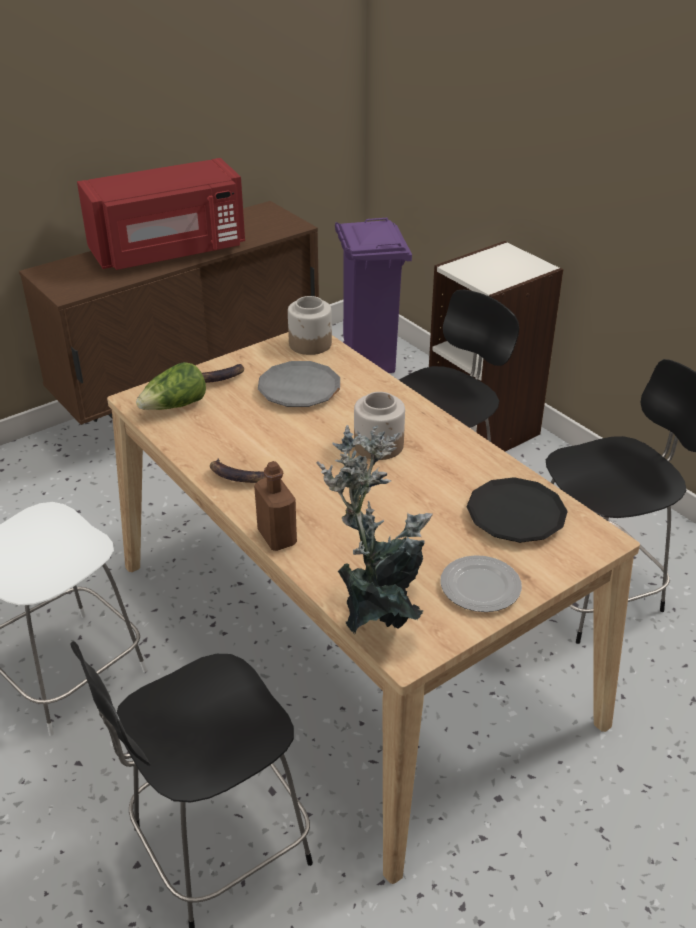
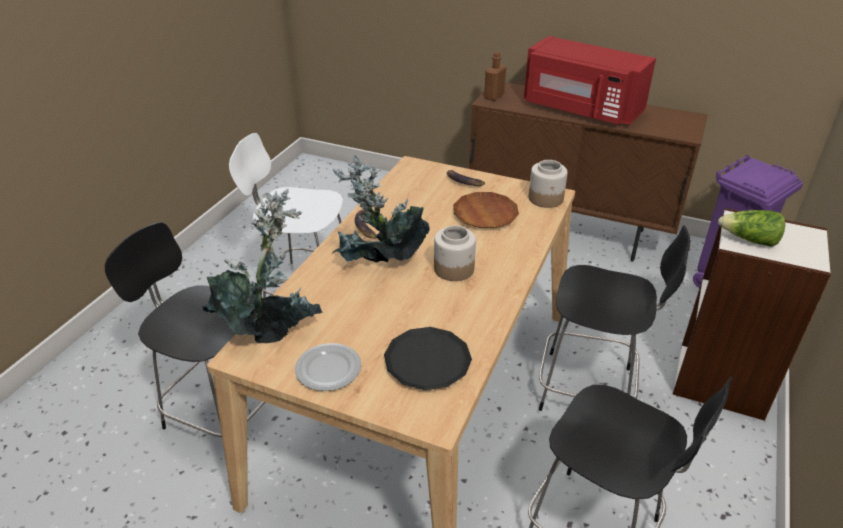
camera: 60 degrees right, 0 degrees up
lettuce [136,362,206,410] -> lettuce moved to [718,210,785,247]
brown bottle [254,461,297,551] -> brown bottle moved to [484,52,506,101]
grey plate [258,361,340,407] -> brown plate [453,192,519,228]
none -> potted plant [333,155,430,263]

